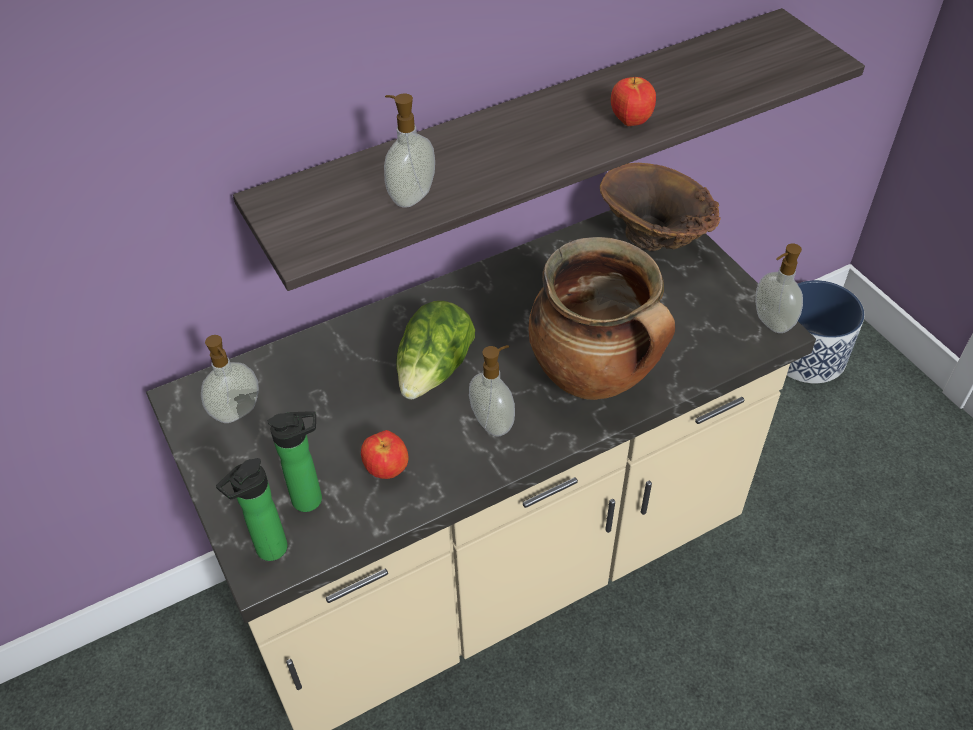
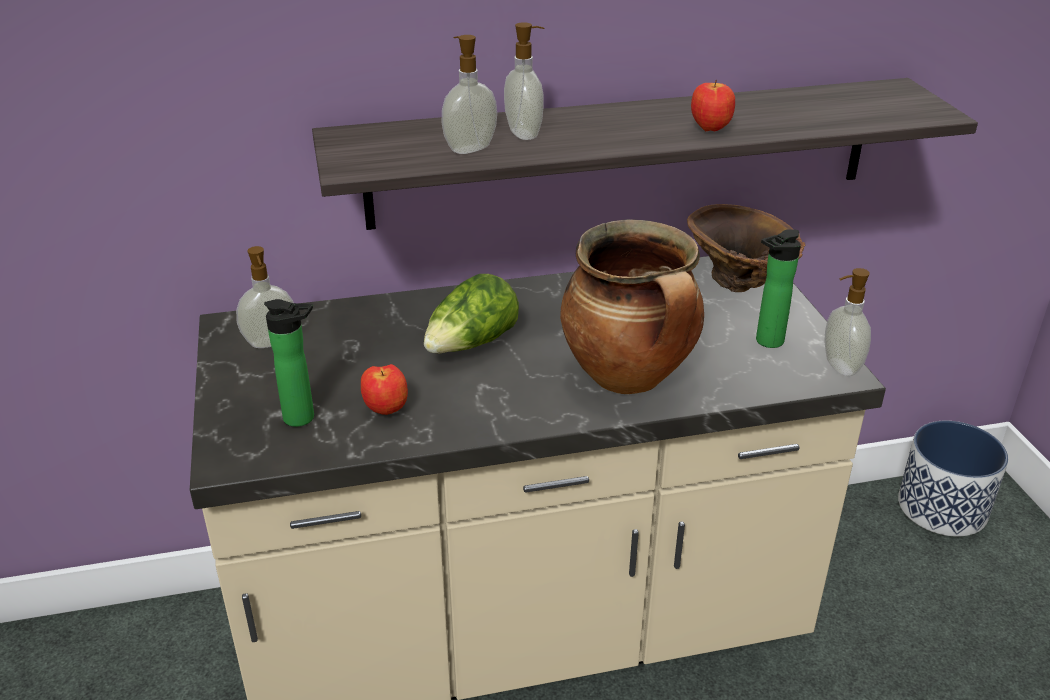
camera: 15 degrees right, 15 degrees down
bottle [216,458,288,561] -> bottle moved to [756,229,801,348]
soap dispenser [469,345,515,437] -> soap dispenser moved to [504,22,544,140]

